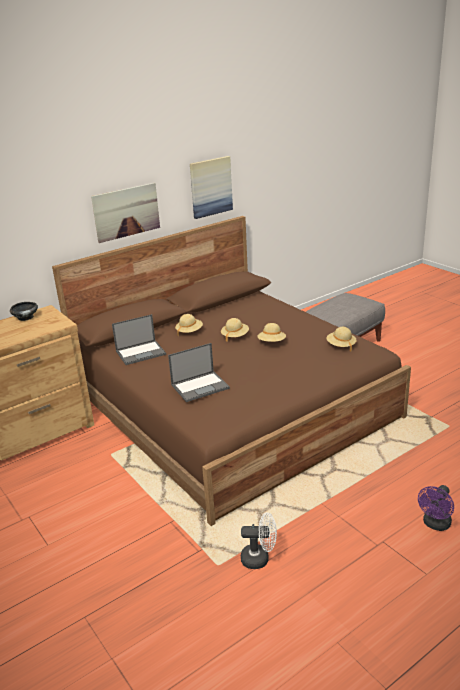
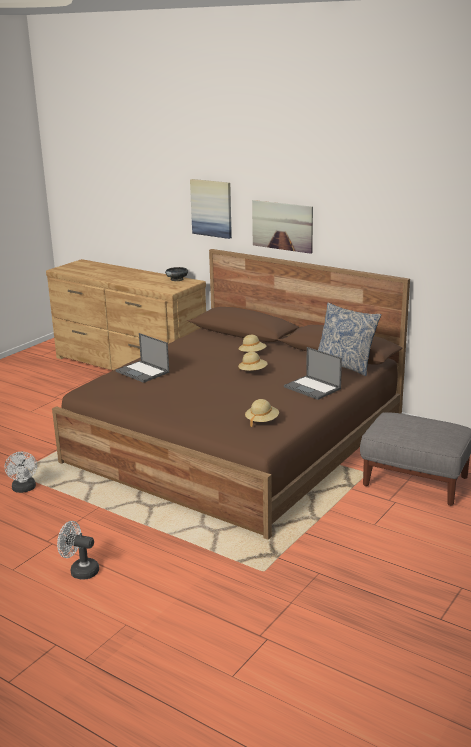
camera: 70 degrees right, 5 degrees down
laptop [112,314,166,365] -> laptop moved to [284,347,342,400]
picture [190,156,233,219] -> picture moved to [190,179,232,239]
beige hat [258,323,286,342] -> none
purple fan [418,485,454,531] -> white fan [57,521,99,579]
none -> pillow [318,303,381,376]

